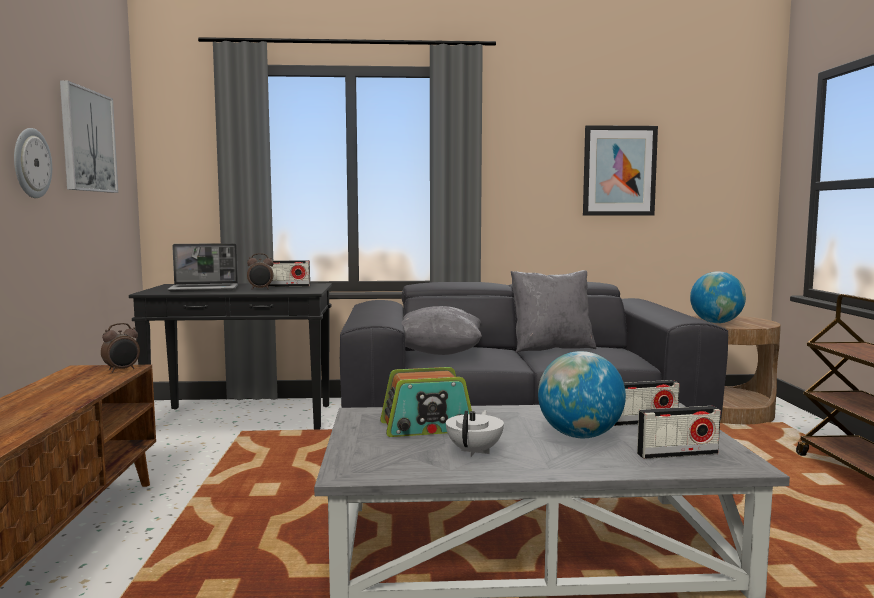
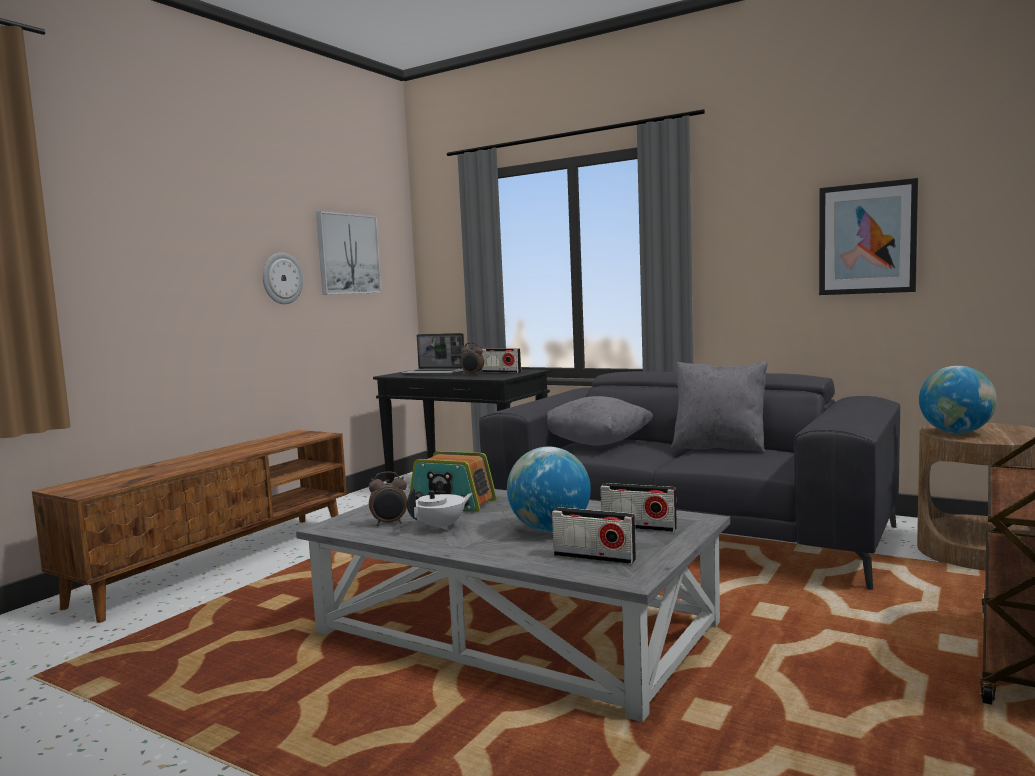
camera: 35 degrees right, 0 degrees up
alarm clock [101,323,140,373] -> alarm clock moved to [369,471,407,526]

